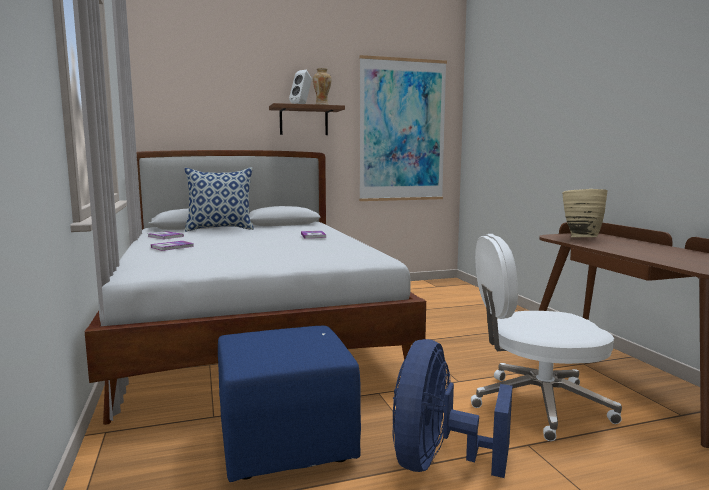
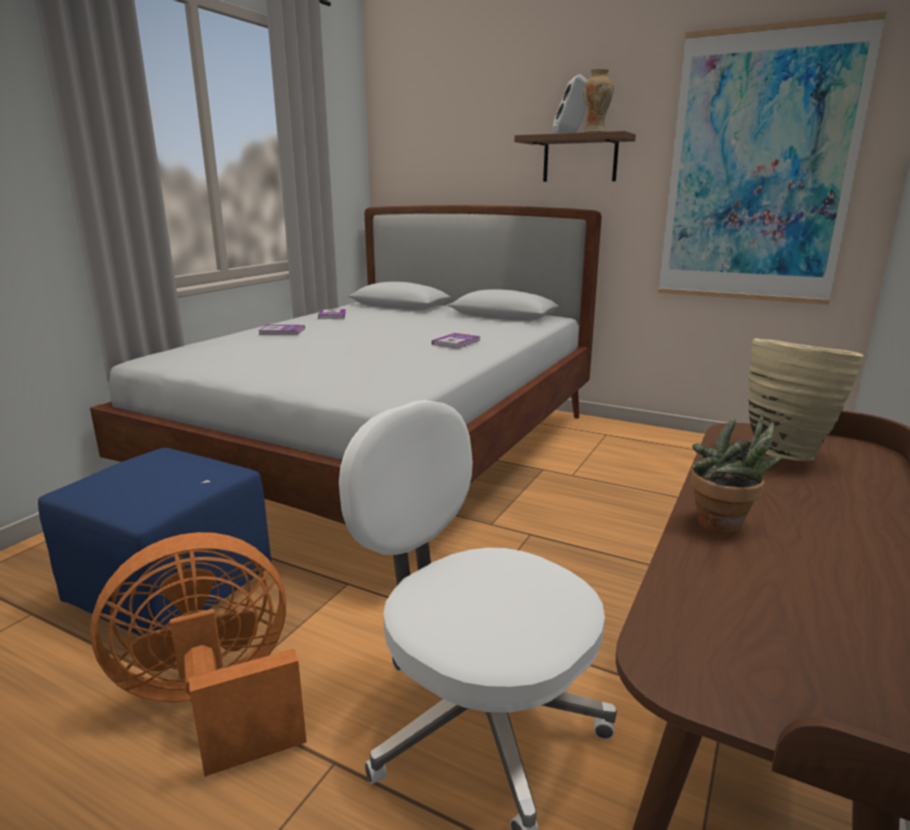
camera: 45 degrees right, 10 degrees up
pillow [184,167,254,232] -> none
blue fan [392,339,512,478] -> orange fan [90,532,307,777]
none -> potted plant [690,413,783,533]

